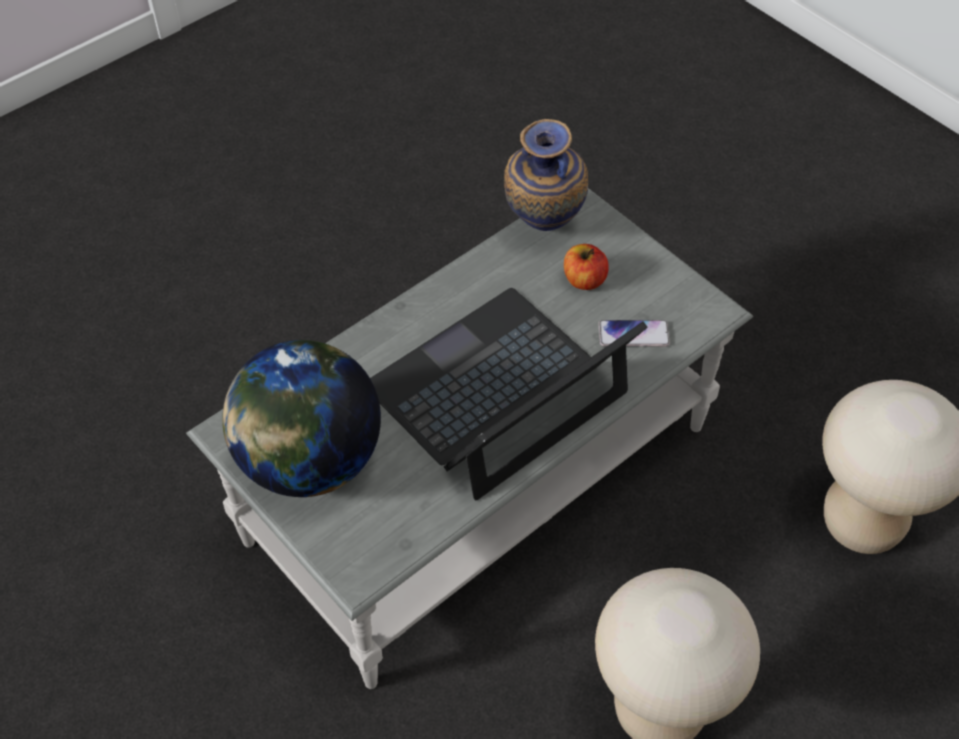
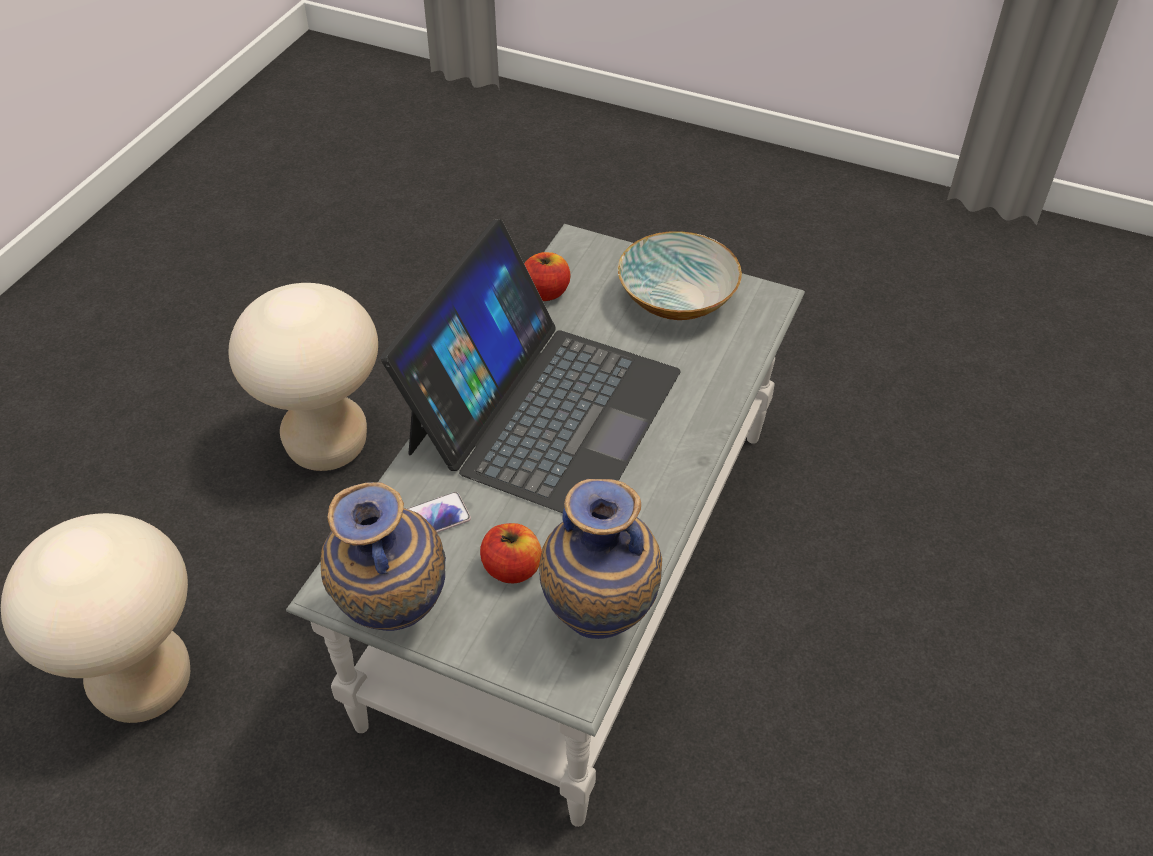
camera: 155 degrees right, 5 degrees down
globe [222,340,381,497] -> bowl [618,231,742,320]
none -> vase [321,482,446,631]
none -> apple [524,252,570,301]

